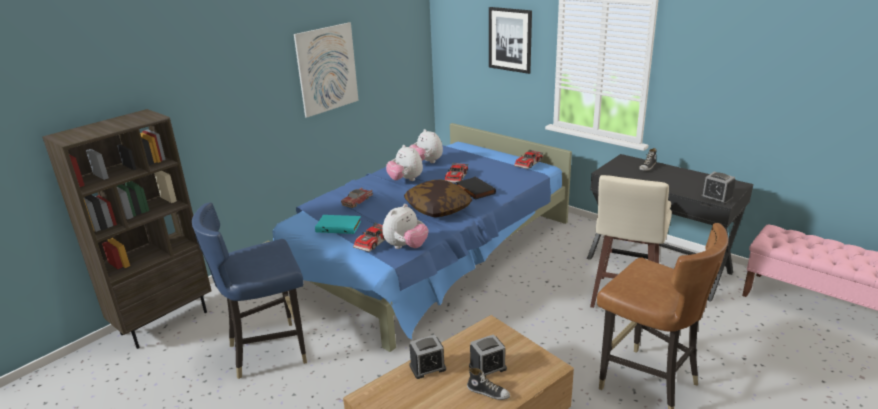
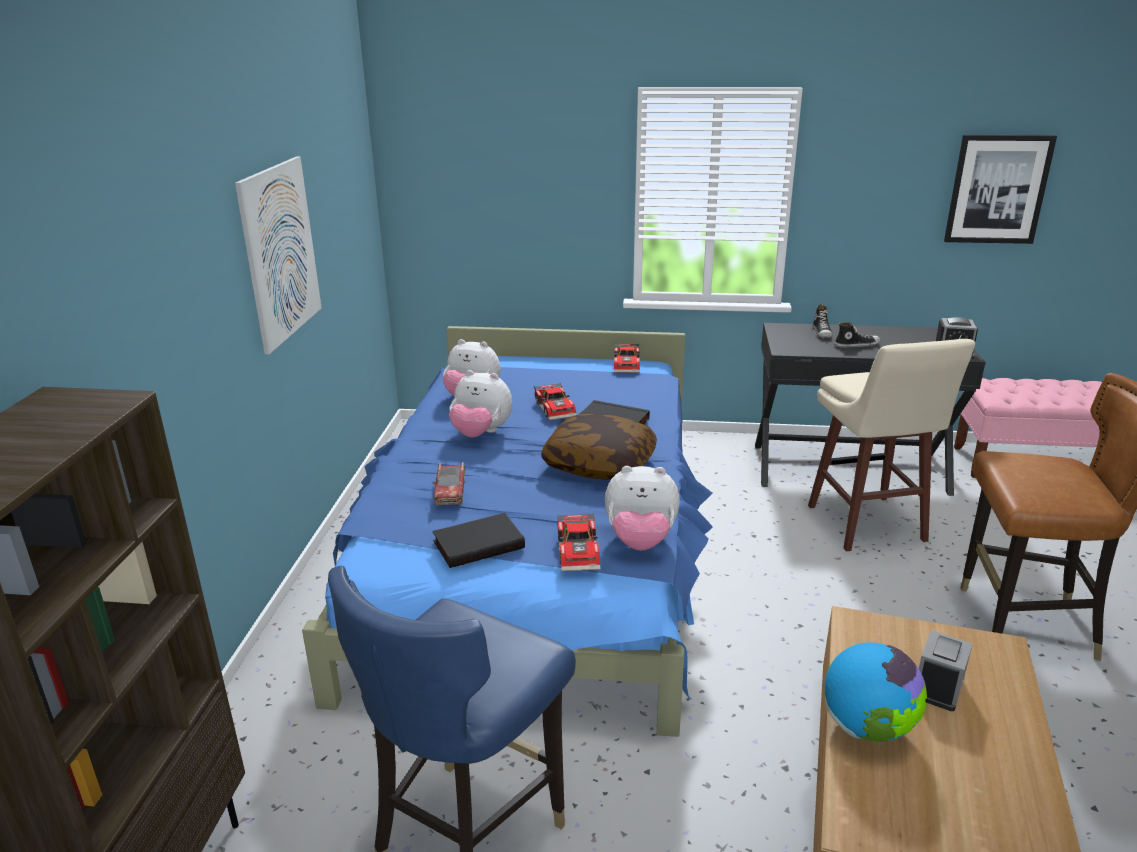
camera: 35 degrees left, 0 degrees up
turquoise book [315,215,361,234] -> black book [432,513,525,568]
plush toy [382,204,429,249] -> plush toy turned 90 degrees clockwise [605,466,680,551]
alarm clock [409,335,446,379] -> globe [824,643,927,742]
shoe [467,368,510,400] -> shoe moved to [834,323,881,348]
picture [489,7,532,74] -> picture moved to [944,135,1057,244]

